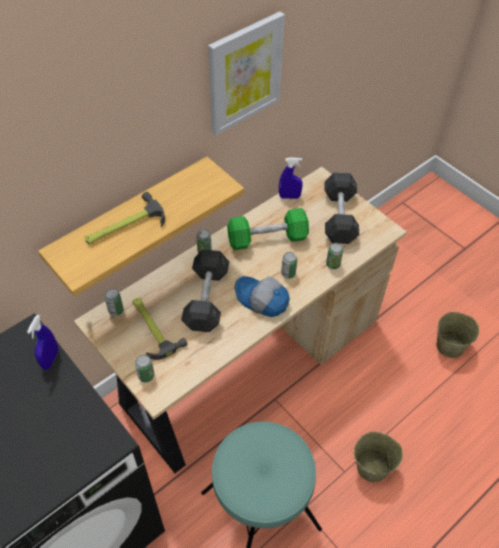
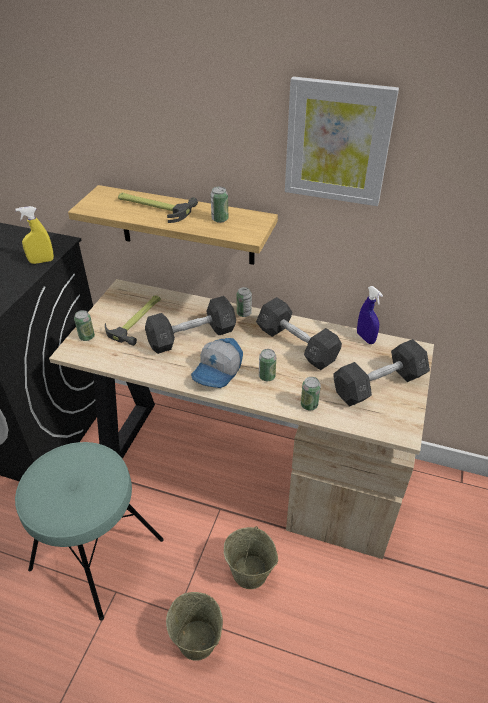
camera: 60 degrees right, 10 degrees down
blue spray bottle [27,315,59,370] -> yellow spray bottle [15,206,54,264]
can [104,289,124,316] -> can moved to [211,187,228,223]
green dumbbell [227,208,309,250] -> grey dumbbell [256,297,342,370]
cap [234,276,290,317] -> cap turned 150 degrees counterclockwise [191,338,243,388]
beige bucket [436,312,479,358] -> beige bucket moved to [224,526,278,589]

